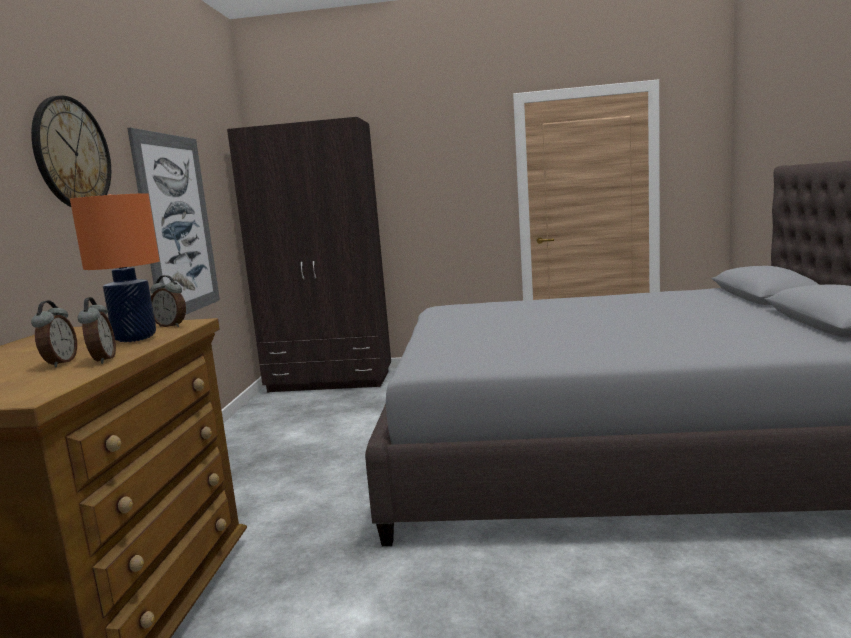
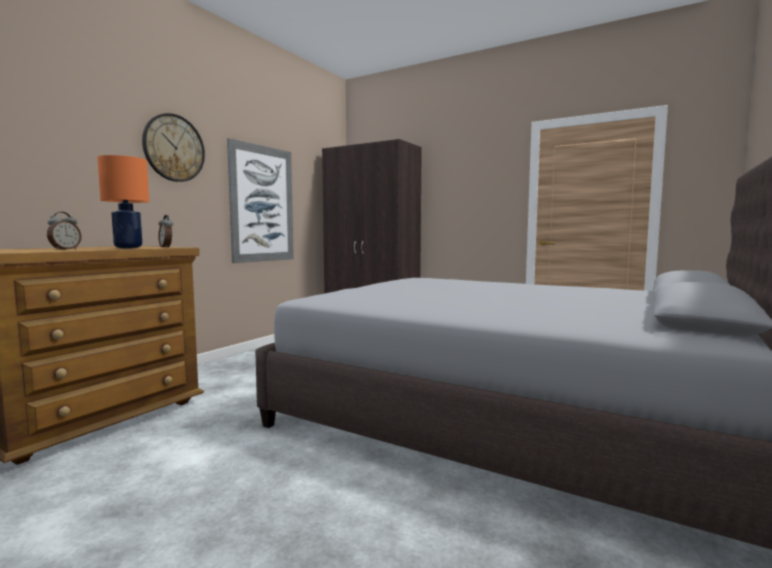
camera: 25 degrees right, 5 degrees down
alarm clock [78,297,116,364] -> none

